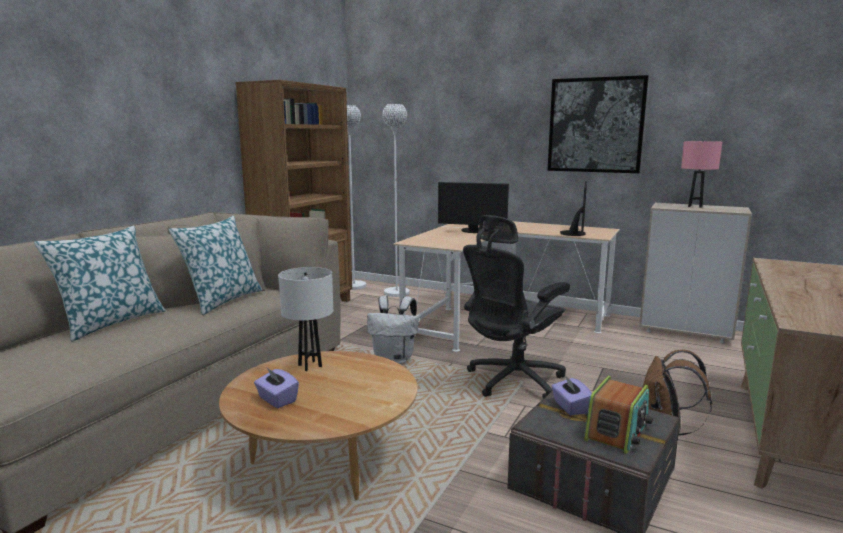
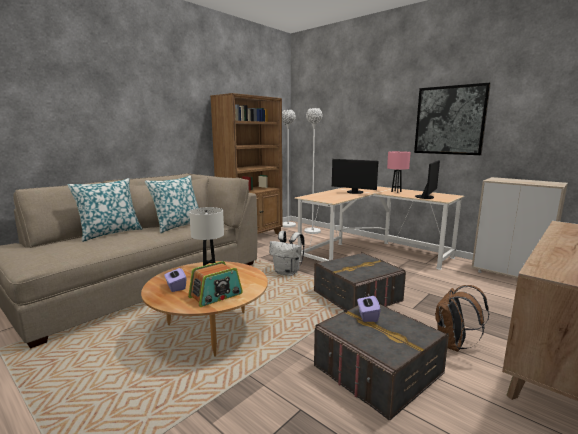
camera: 15 degrees right, 0 degrees up
office chair [463,215,570,399] -> grey storage box [314,252,406,311]
radio [584,376,653,454] -> radio moved to [188,261,243,307]
pink table lamp [681,141,722,208] -> pink table lamp moved to [387,151,411,193]

